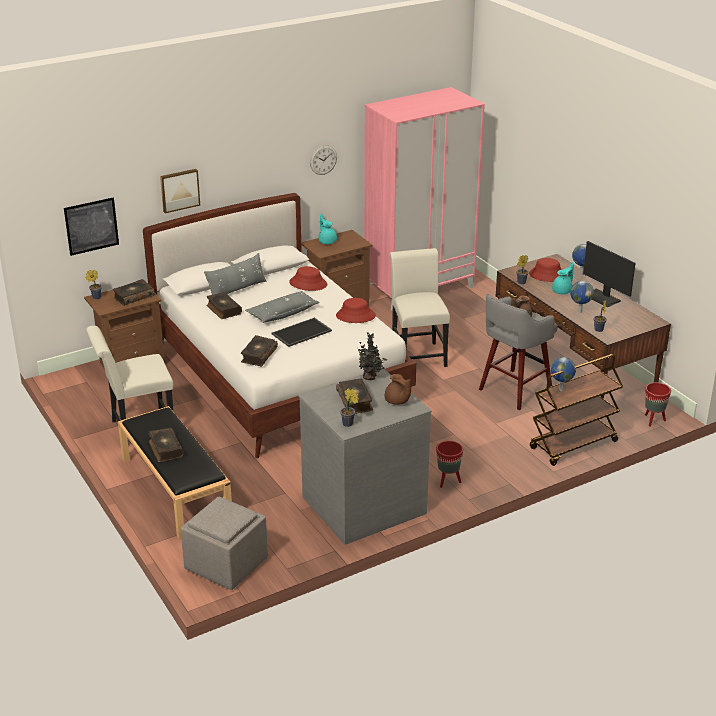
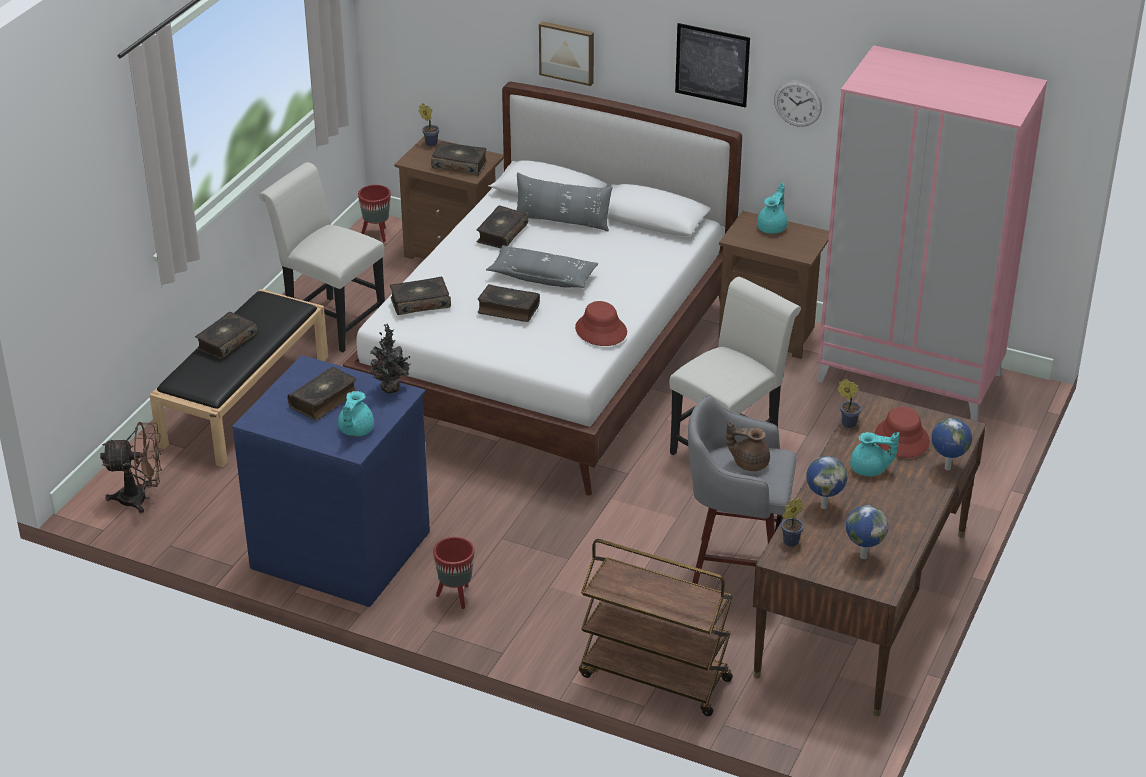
camera: 55 degrees right, 5 degrees up
picture [64,197,119,256] -> picture moved to [675,23,750,108]
grey ottoman [181,497,268,590] -> brown fan [100,422,162,513]
tray [272,317,332,347] -> book [478,284,540,322]
red hat [289,266,327,291] -> none
grey dresser [298,369,432,545] -> blue dresser [232,355,430,607]
potted plant [340,388,359,427] -> none
brown teapot [385,374,411,405] -> turquoise teapot [338,391,374,436]
globe [551,357,576,391] -> globe moved to [846,505,888,559]
monitor [583,241,636,307] -> none
red planter [645,382,671,427] -> red planter moved to [358,185,391,242]

